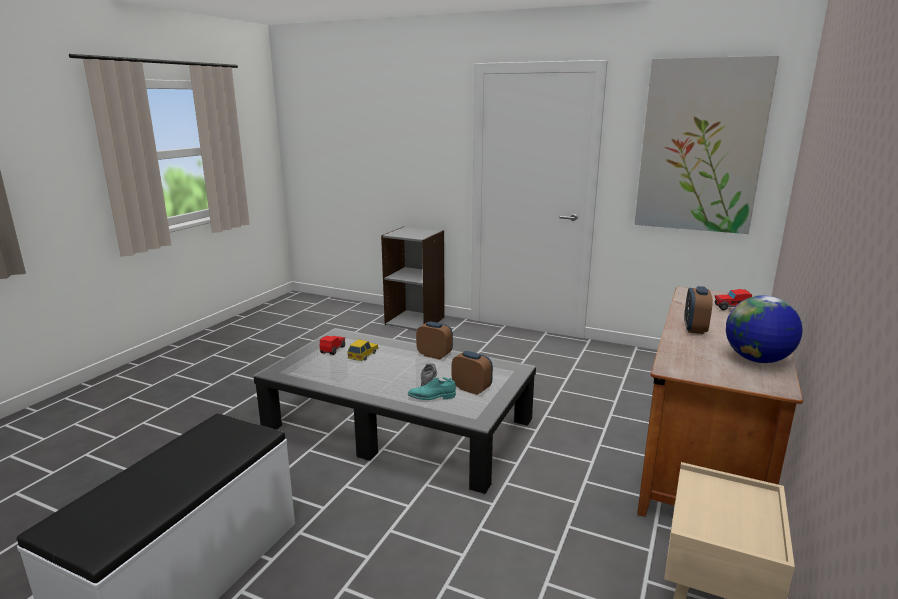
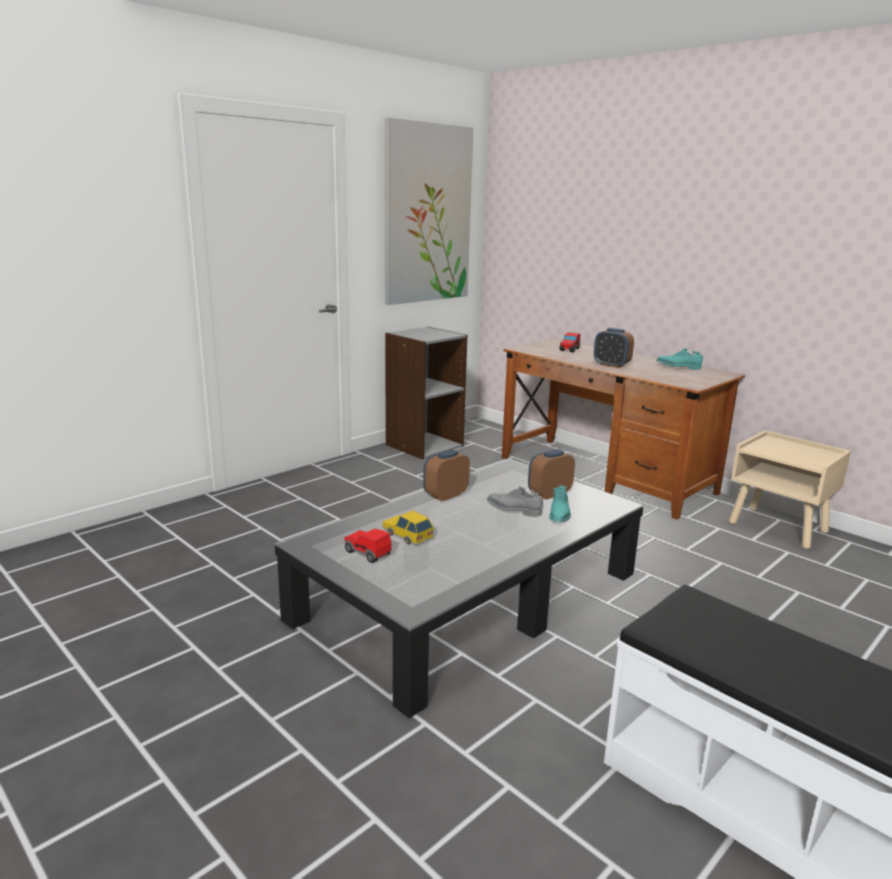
camera: 70 degrees left, 0 degrees up
grey bookcase [381,226,444,331] -> grey bookcase moved to [385,327,467,460]
globe [726,295,803,363] -> turquoise shoe [656,348,703,370]

